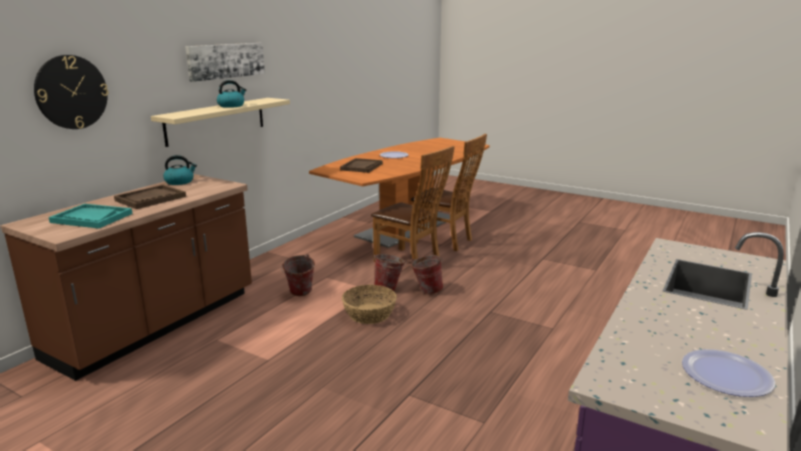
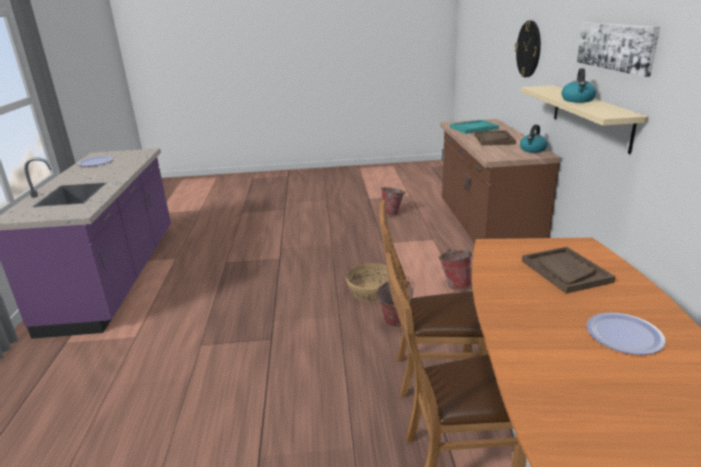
camera: 145 degrees right, 5 degrees up
bucket [411,255,443,295] -> bucket moved to [381,187,406,215]

